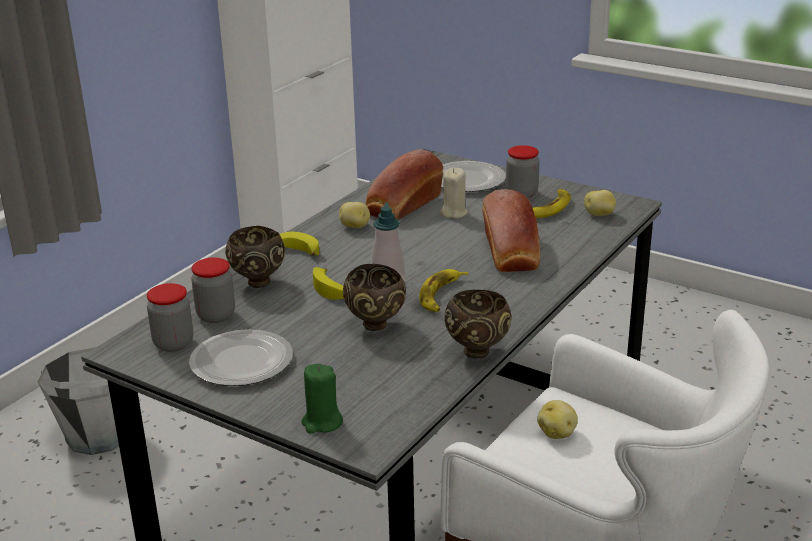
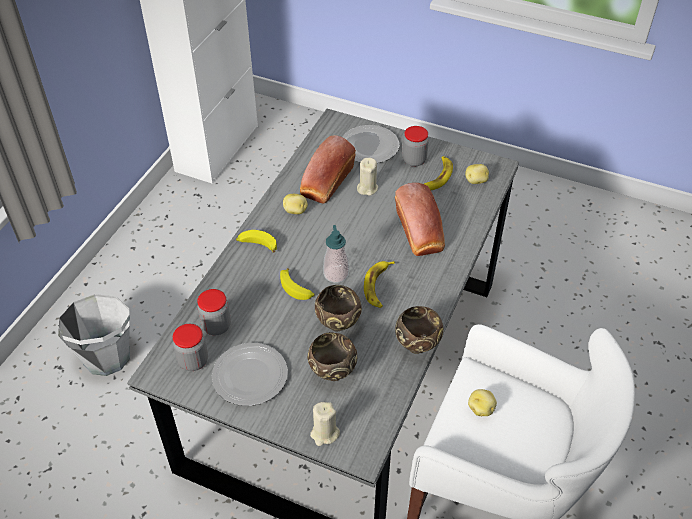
camera: 10 degrees left, 20 degrees up
brown bowl [225,226,285,288] -> brown bowl moved to [308,332,357,381]
green candle [301,364,343,434] -> beige candle [310,402,340,446]

